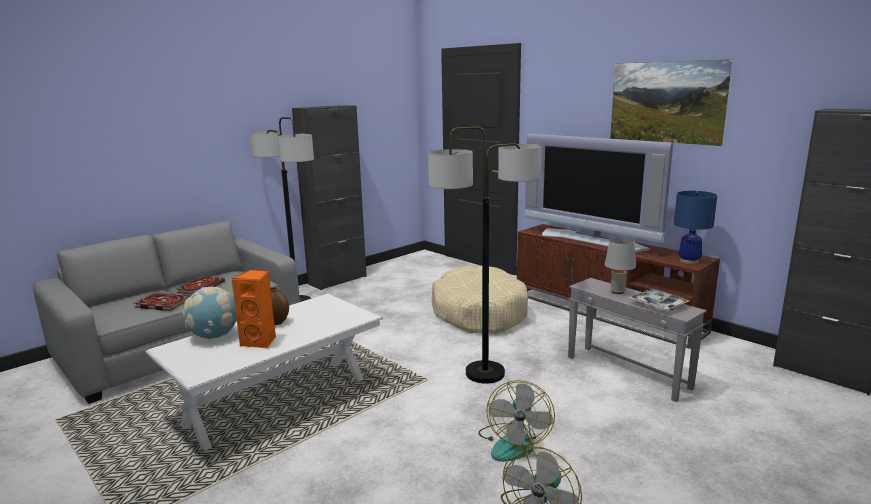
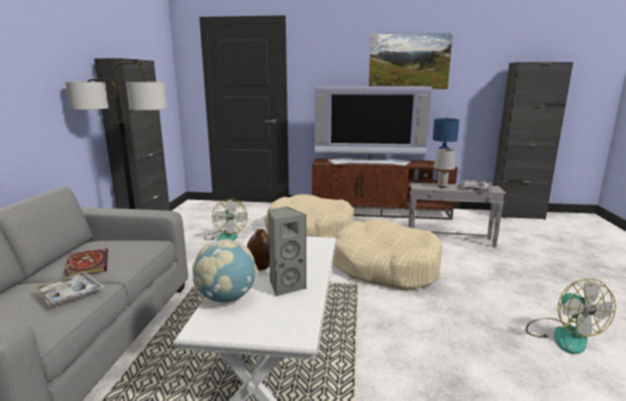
camera: 40 degrees left, 0 degrees up
book [134,293,190,311] -> tray [33,272,104,306]
orange speaker [231,270,276,348] -> grey speaker [268,207,306,297]
floor lamp [428,126,542,384] -> beige dog bed [333,219,443,291]
fan [478,380,555,462] -> fan moved to [204,198,248,241]

